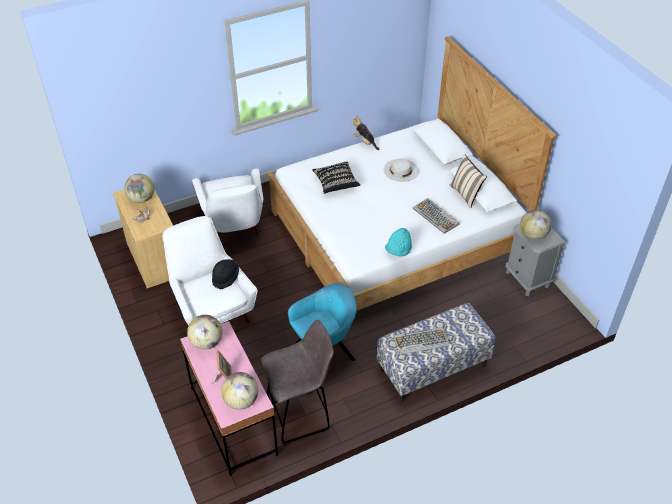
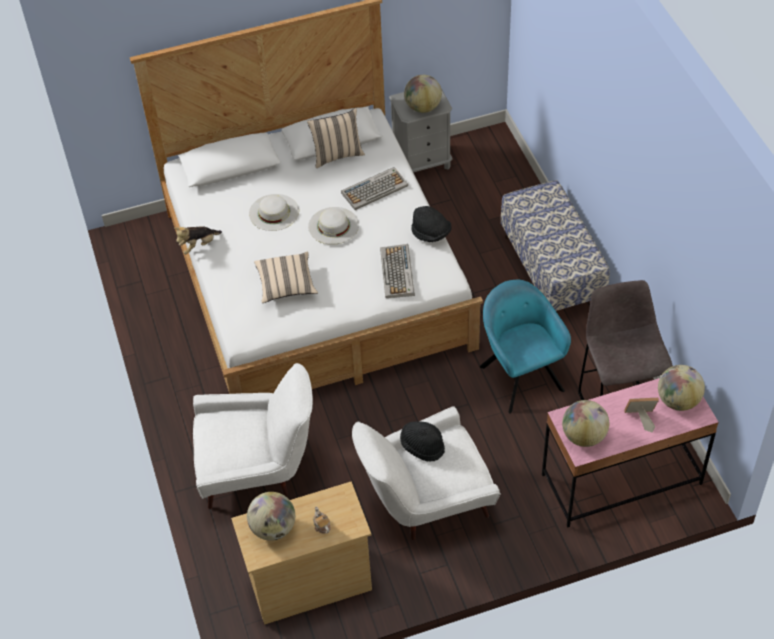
camera: 80 degrees left, 5 degrees up
black pillow [312,162,361,194] -> beige pillow [254,252,318,303]
turquoise hat [385,228,412,256] -> black hat [411,206,452,242]
keyboard [393,327,449,355] -> keyboard moved to [380,244,415,298]
none -> white hat [308,207,359,244]

